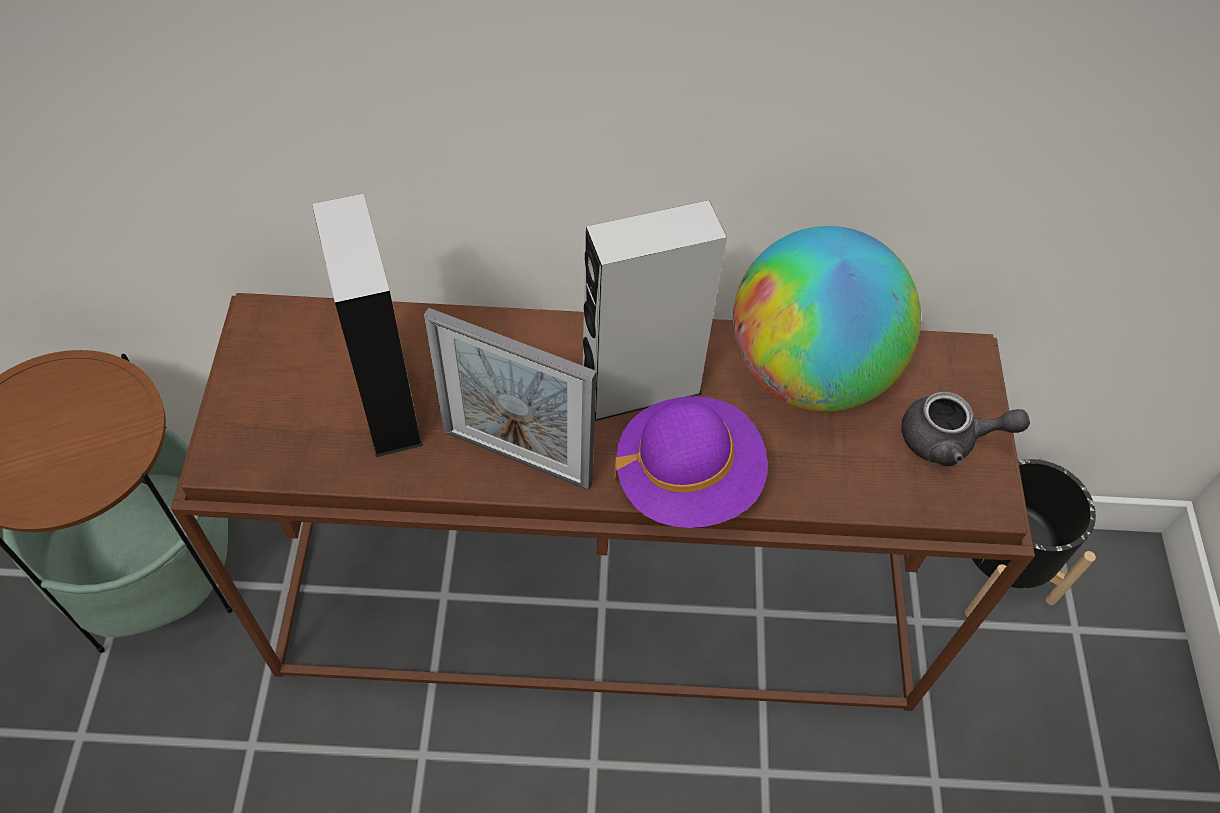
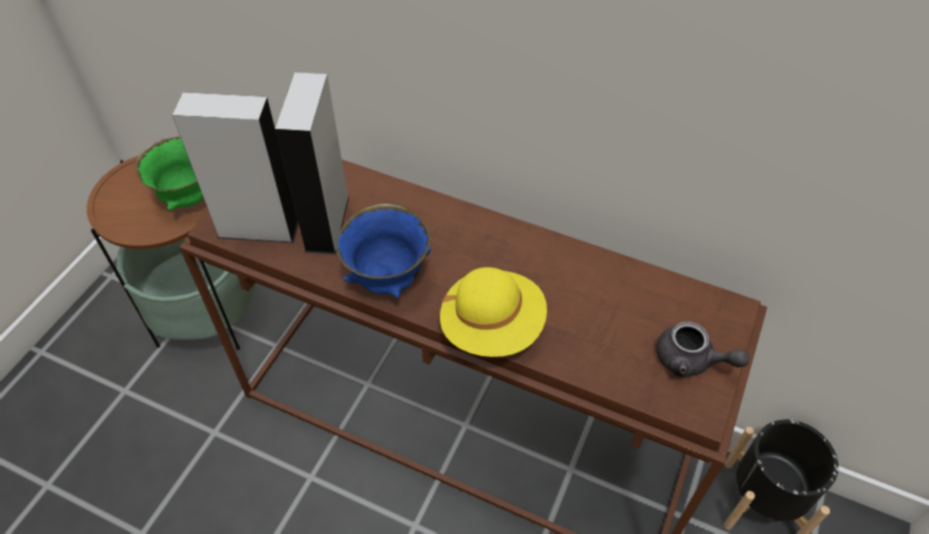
camera: 25 degrees right, 5 degrees down
picture frame [424,308,597,491] -> blue bowl [336,204,432,298]
grey speaker [583,200,727,421] -> grey speaker moved to [172,92,299,243]
purple hat [614,396,768,528] -> yellow hat [440,267,547,357]
globe [733,226,921,412] -> none
none -> green bowl [135,137,204,210]

